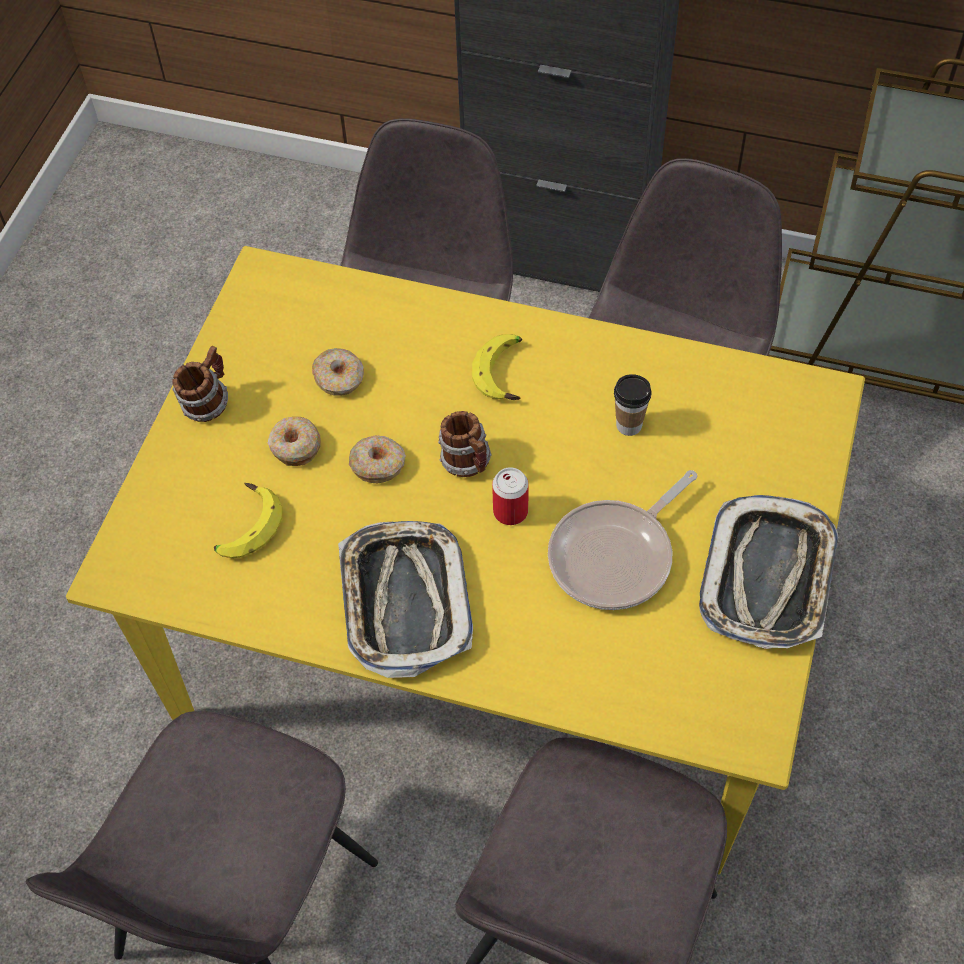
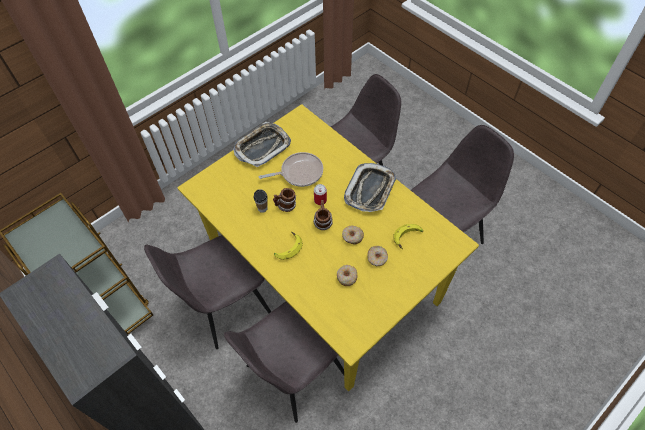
camera: 150 degrees left, 0 degrees up
mug [172,346,228,422] -> mug moved to [273,188,296,212]

